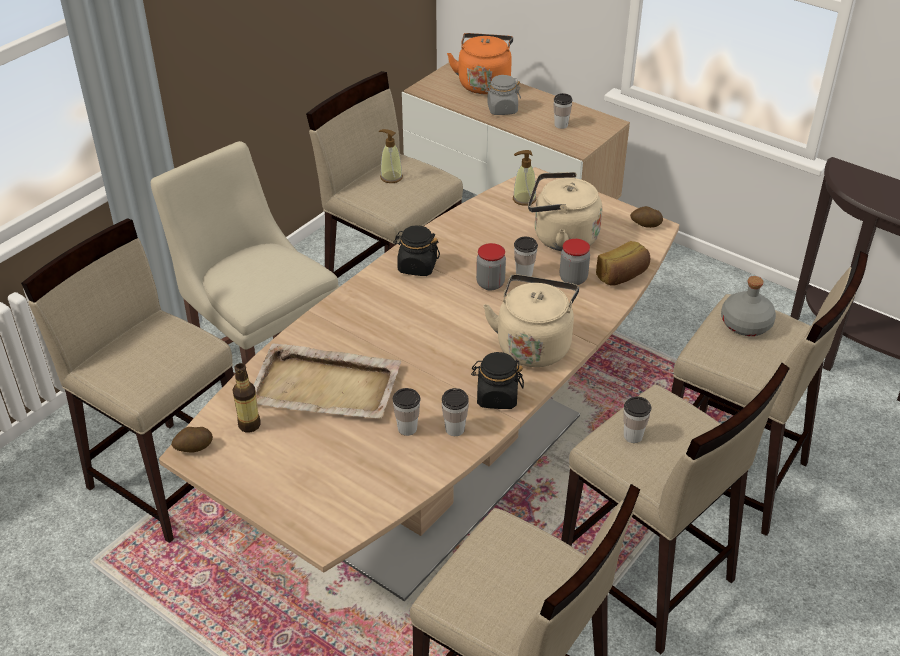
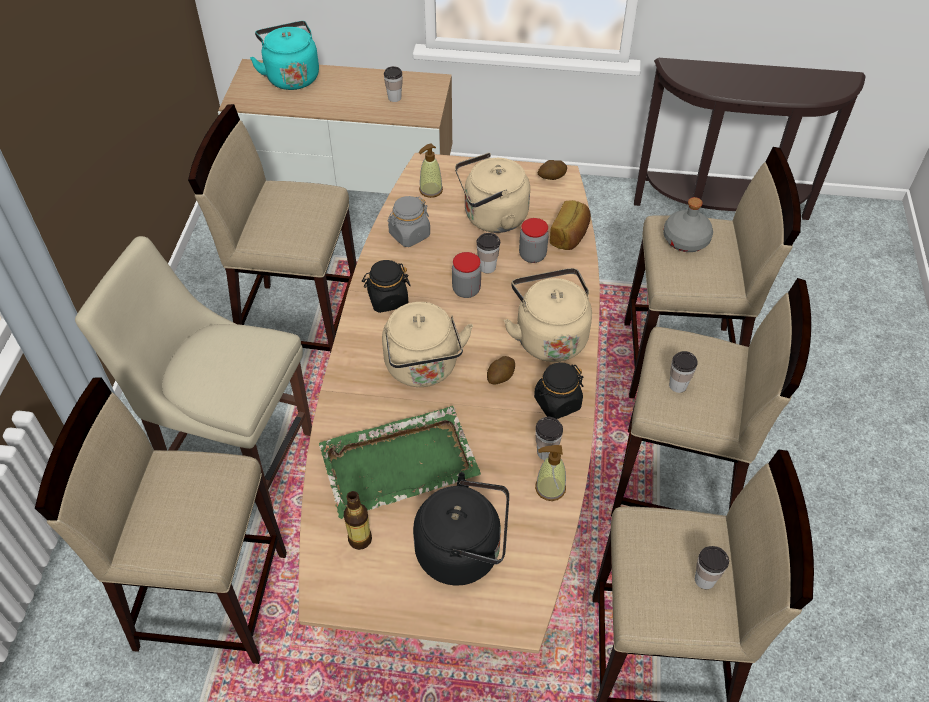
camera: 30 degrees left, 10 degrees up
potato [171,427,213,453] -> potato moved to [487,356,515,384]
beige tray [254,343,402,419] -> green tray [319,406,481,519]
soap dispenser [379,129,403,183] -> soap dispenser moved to [535,445,566,501]
cup [393,388,420,436] -> cup moved to [695,546,729,589]
orange kettle [447,33,513,94] -> turquoise kettle [250,21,319,90]
grey jar [484,75,521,115] -> grey jar moved to [388,196,430,247]
none -> beige kettle [382,302,473,387]
none -> black kettle [413,472,509,585]

